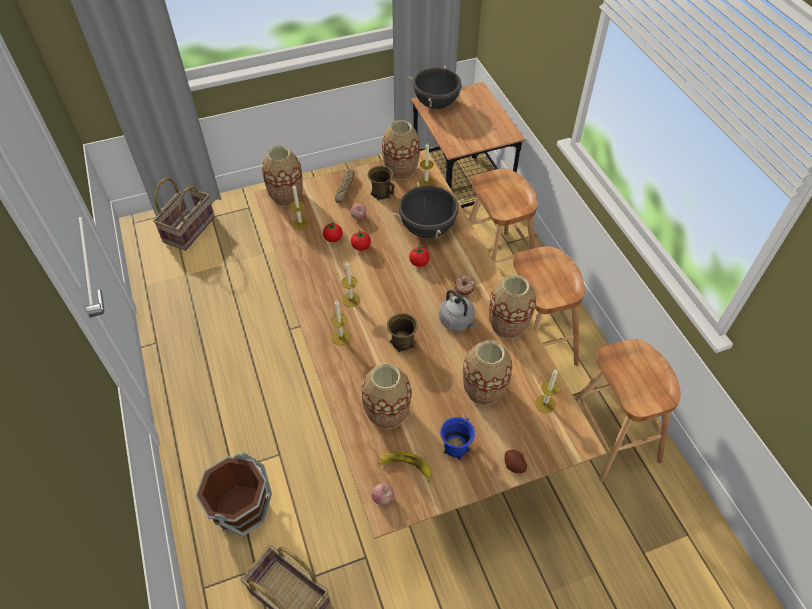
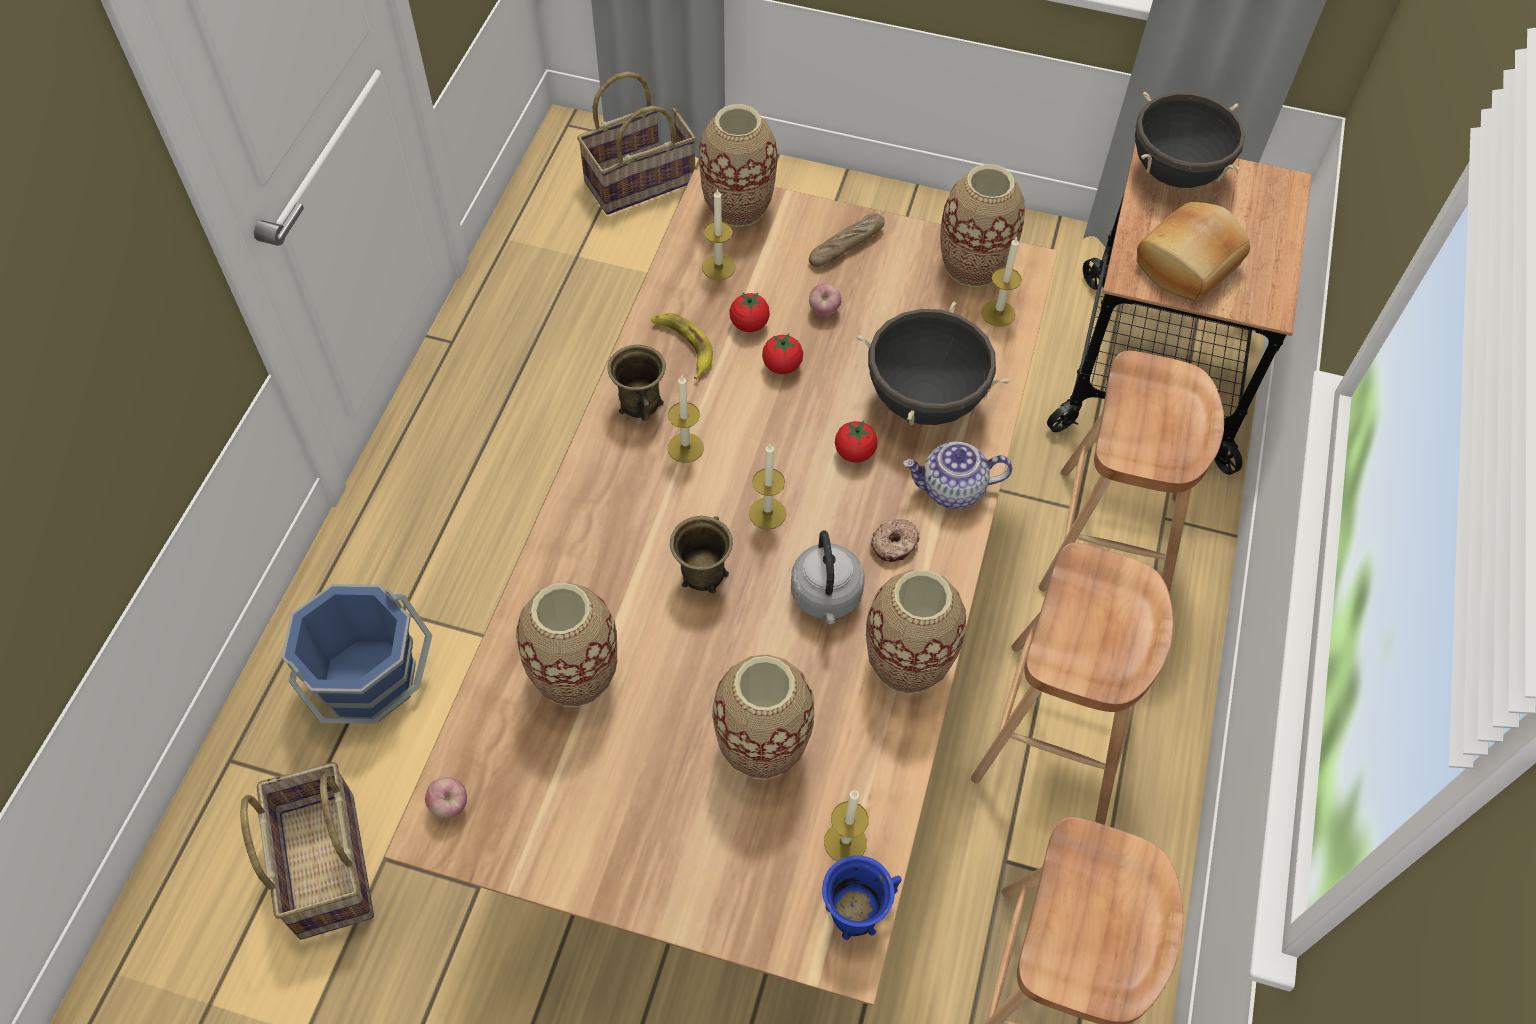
camera: 35 degrees right, 5 degrees up
brown bucket [195,453,272,536] -> blue bucket [281,584,432,724]
candle [331,300,351,345] -> candle moved to [749,444,786,530]
brown mug [367,166,395,200] -> brown mug moved to [607,345,666,421]
banana [378,451,431,483] -> banana moved to [651,313,713,379]
blue mug [440,417,475,460] -> blue mug moved to [822,855,902,940]
potato [504,450,527,473] -> none
none -> teapot [903,441,1012,509]
none -> bread [1136,202,1250,302]

